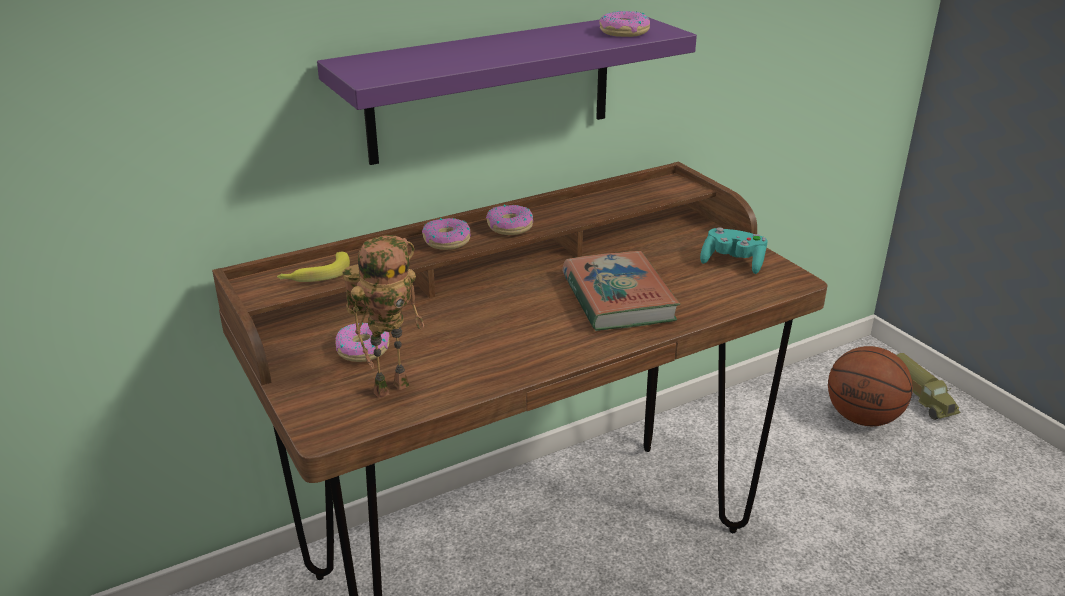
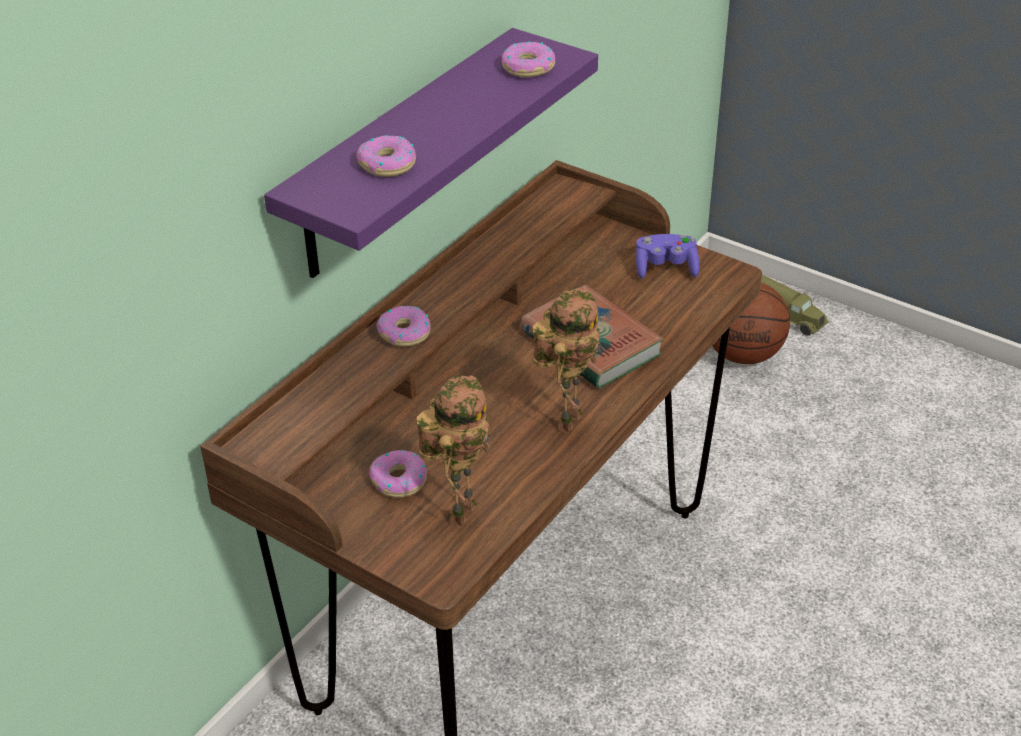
camera: 25 degrees left, 10 degrees up
banana [277,252,350,282] -> none
donut [486,205,533,235] -> donut moved to [356,135,416,177]
turquoise game controller [700,227,767,274] -> purple game controller [636,234,700,279]
none -> toy robot [532,288,600,434]

